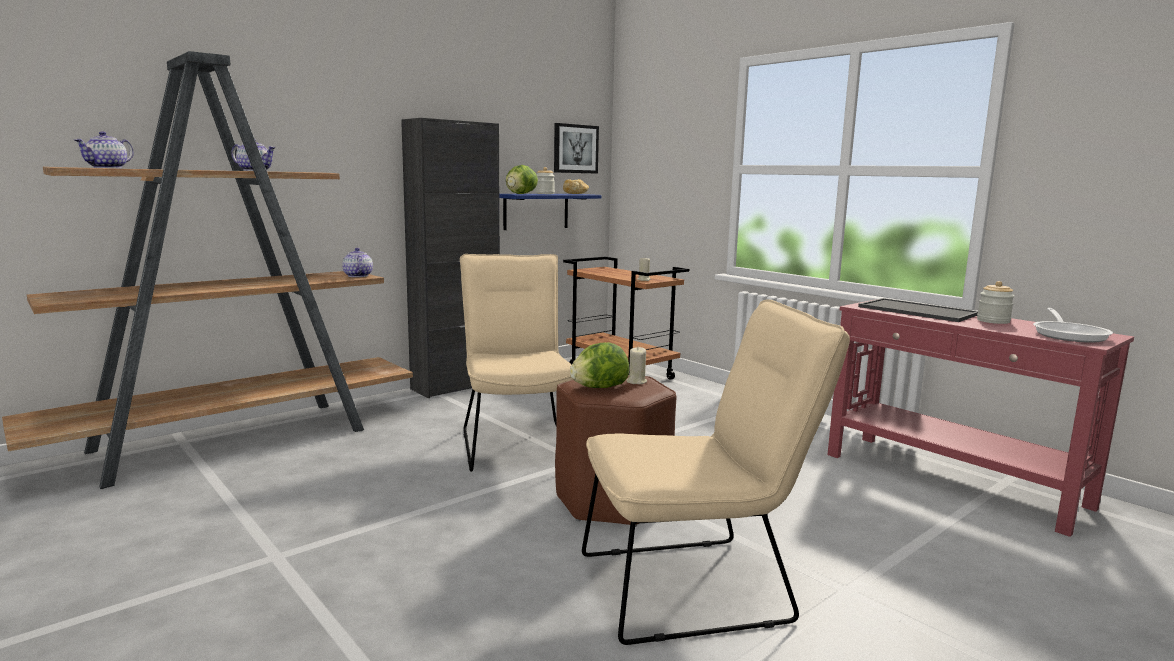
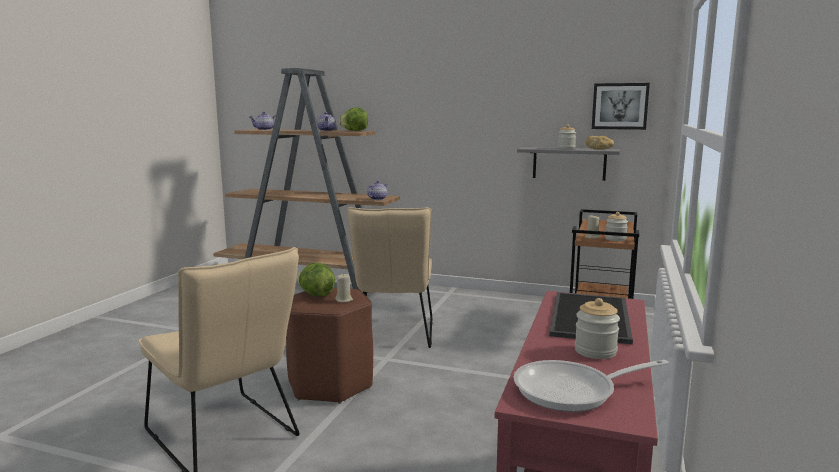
camera: 60 degrees right, 0 degrees up
black cabinet [401,118,500,398] -> none
beige chair [460,254,573,472] -> beige chair turned 135 degrees clockwise [347,207,433,348]
blue shelf [499,194,601,230] -> grey shelf [517,147,620,181]
lettuce [506,165,538,194] -> lettuce moved to [339,107,368,131]
none -> jar [605,212,628,241]

